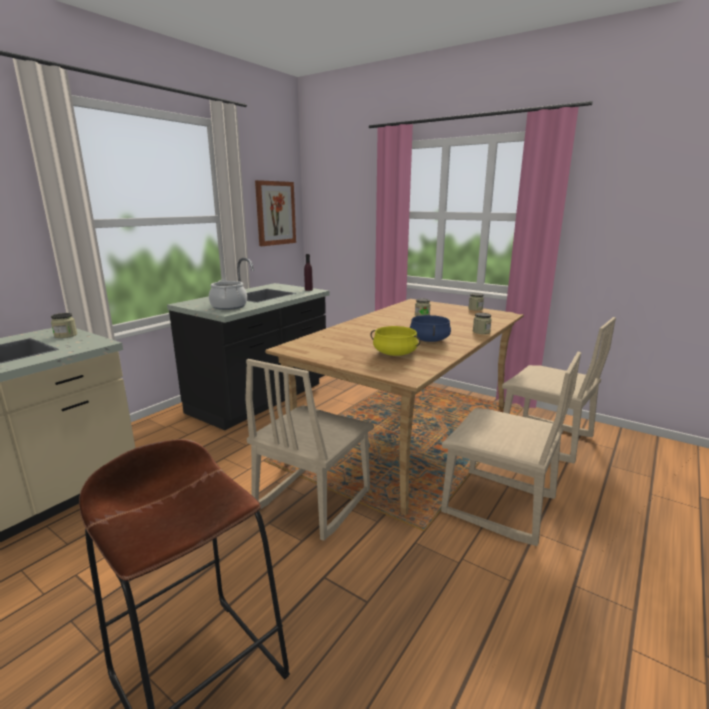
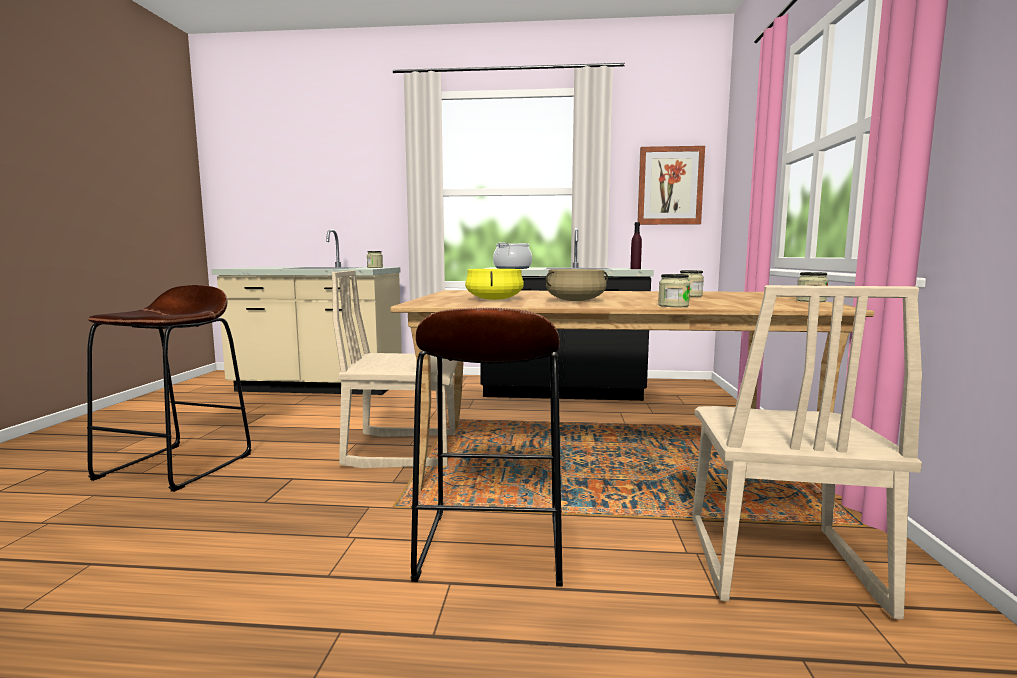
camera: 60 degrees right, 10 degrees down
blue cooking pot [410,315,451,342] -> beige cooking pot [546,269,608,301]
beige chair [441,352,581,546] -> brown stool [411,308,563,587]

